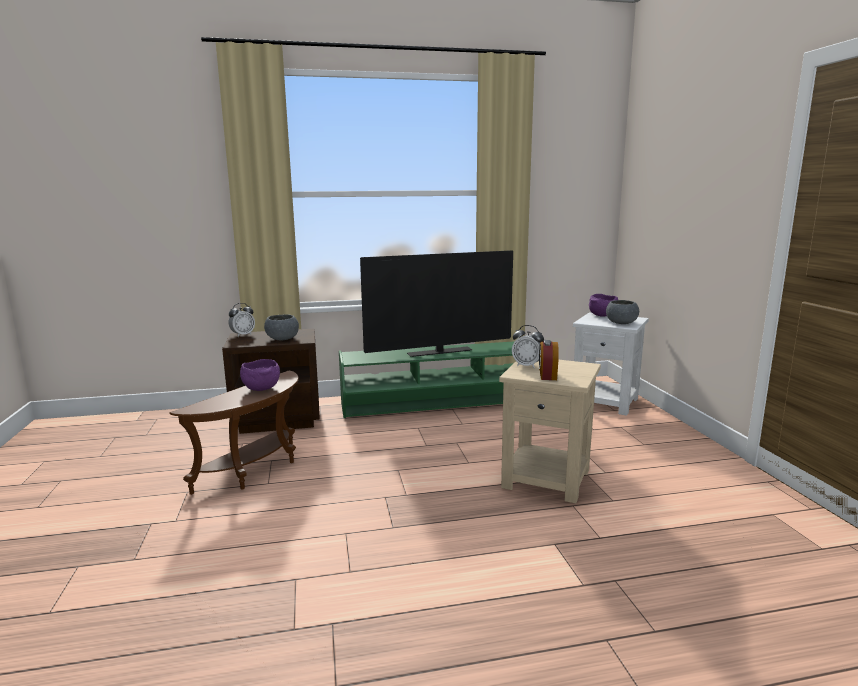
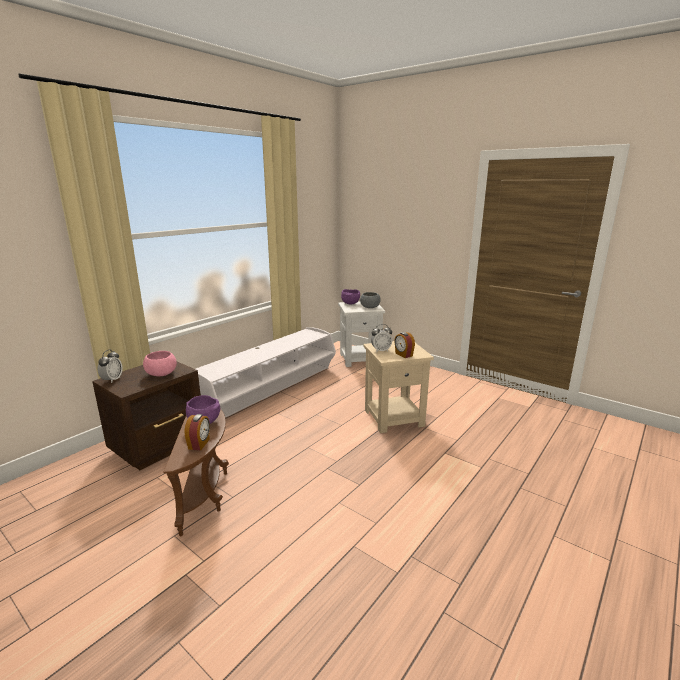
camera: 40 degrees left, 5 degrees up
grey bowl [264,314,299,340] -> pink bowl [143,351,177,376]
green tv stand [339,341,515,418] -> white tv stand [196,327,336,418]
television [360,250,513,357] -> none
none -> alarm clock [185,414,210,450]

